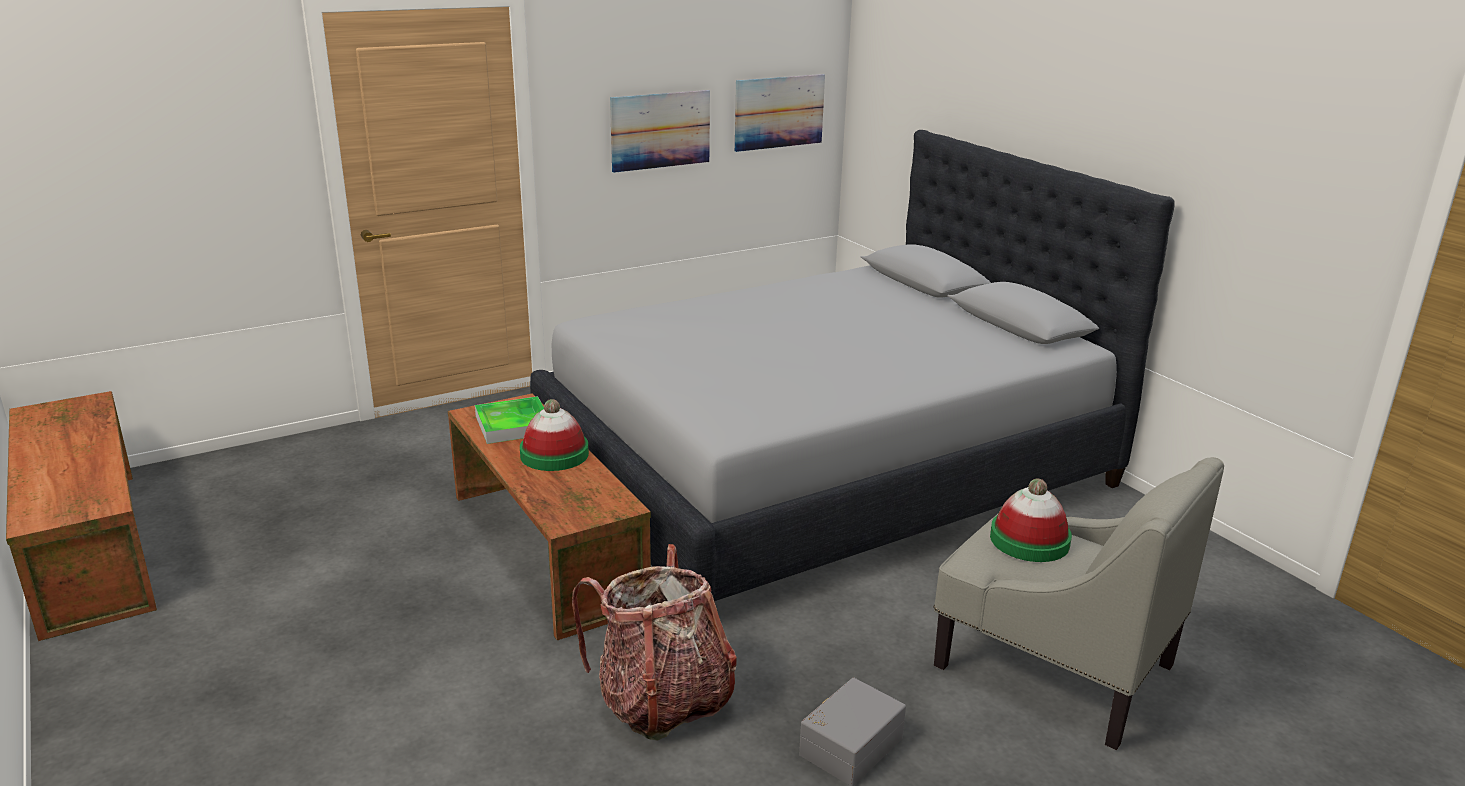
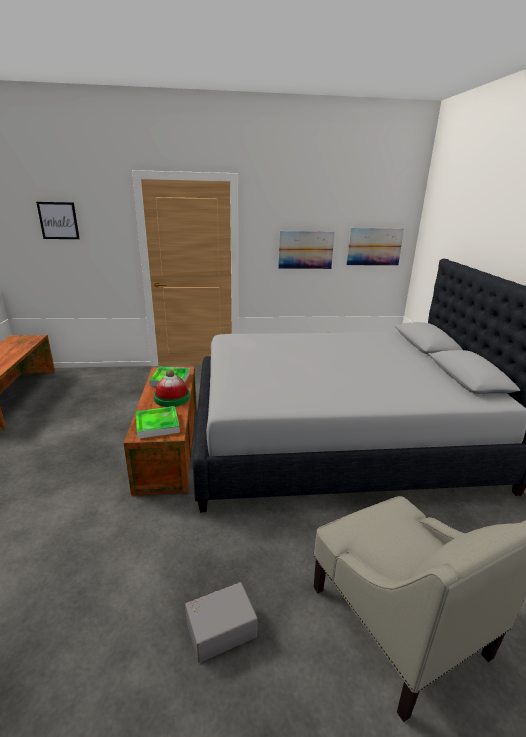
camera: 25 degrees right, 0 degrees up
backpack [572,544,737,741] -> none
hat [990,479,1072,562] -> none
none -> picture [36,202,80,239]
none -> tray [136,406,180,439]

